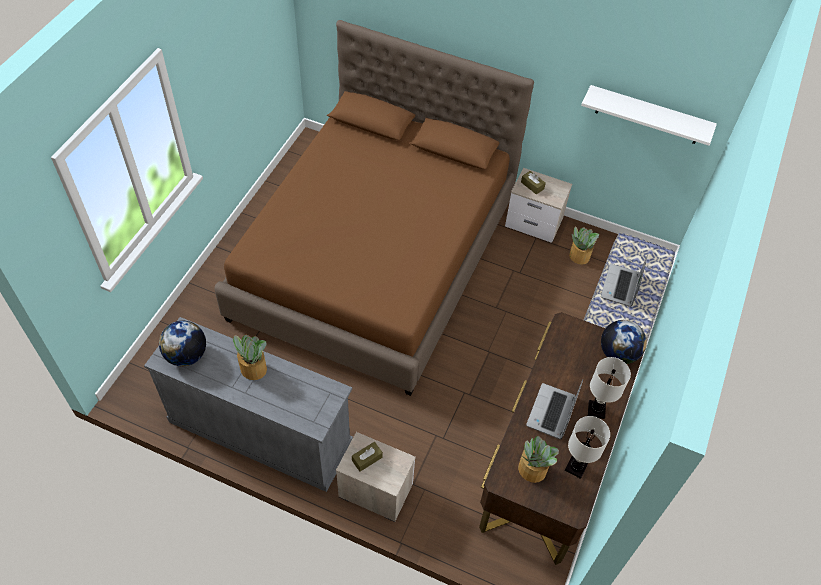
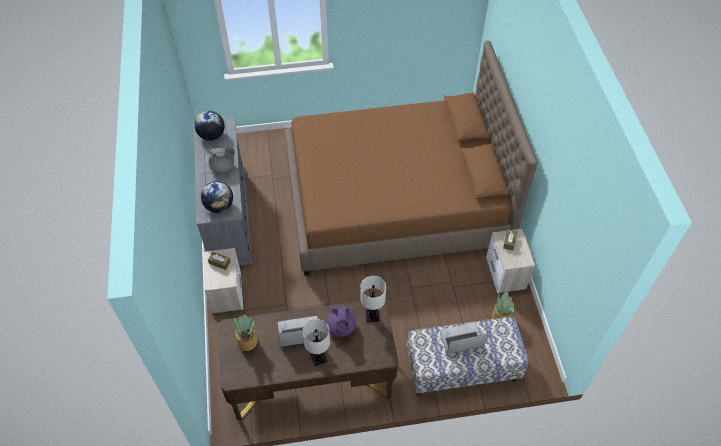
camera: 60 degrees right, 0 degrees up
potted plant [233,335,267,380] -> grey teapot [209,147,235,173]
white table lamp [565,416,610,479] -> white table lamp moved to [360,276,386,322]
white shelf [581,85,717,146] -> none
globe [601,320,647,364] -> globe moved to [201,181,233,213]
none -> purple teapot [326,306,356,337]

